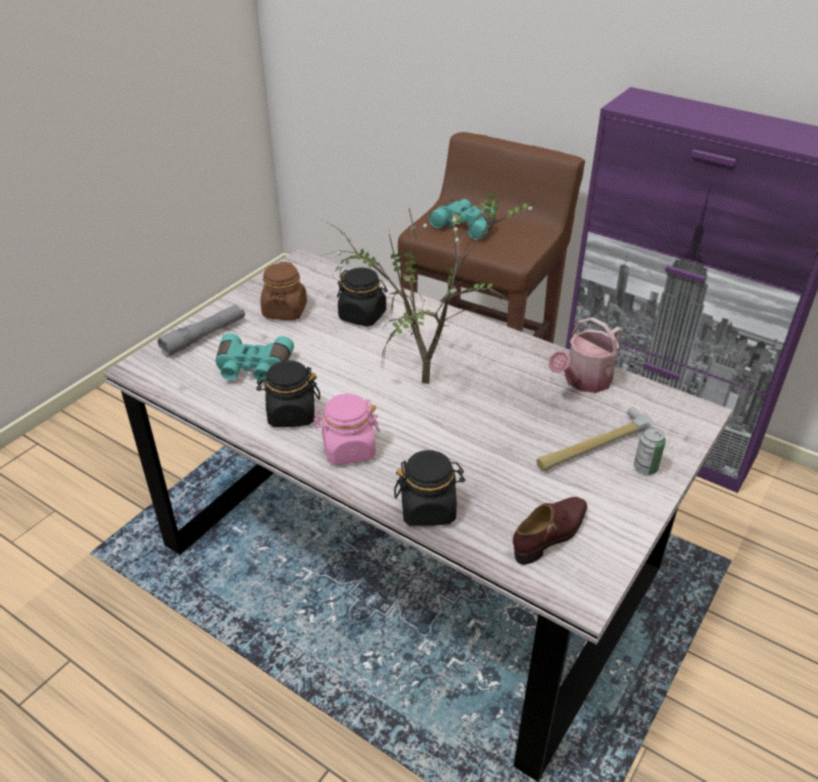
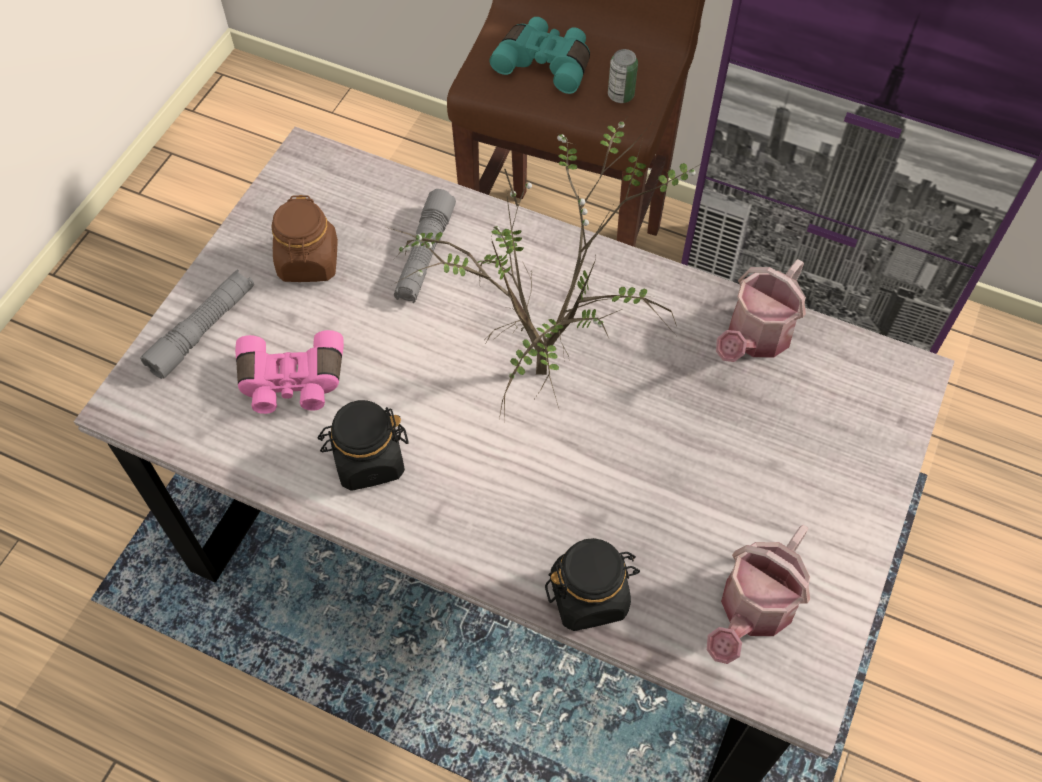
camera: 10 degrees left, 20 degrees up
turquoise binoculars [216,333,294,381] -> pink binoculars [235,330,344,414]
pink jar [313,394,380,465] -> none
black jar [337,267,388,326] -> grey flashlight [394,189,456,303]
brown shoe [513,497,587,564] -> watering can [707,525,810,664]
hammer [536,407,654,471] -> none
can [634,427,666,475] -> can moved to [608,49,638,103]

